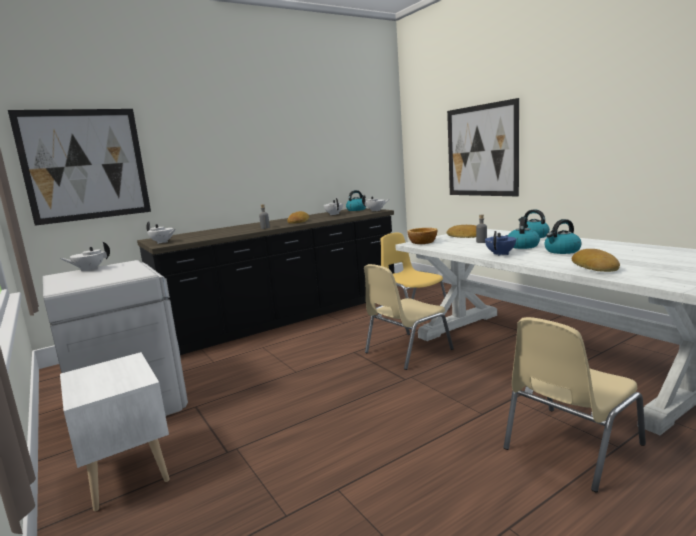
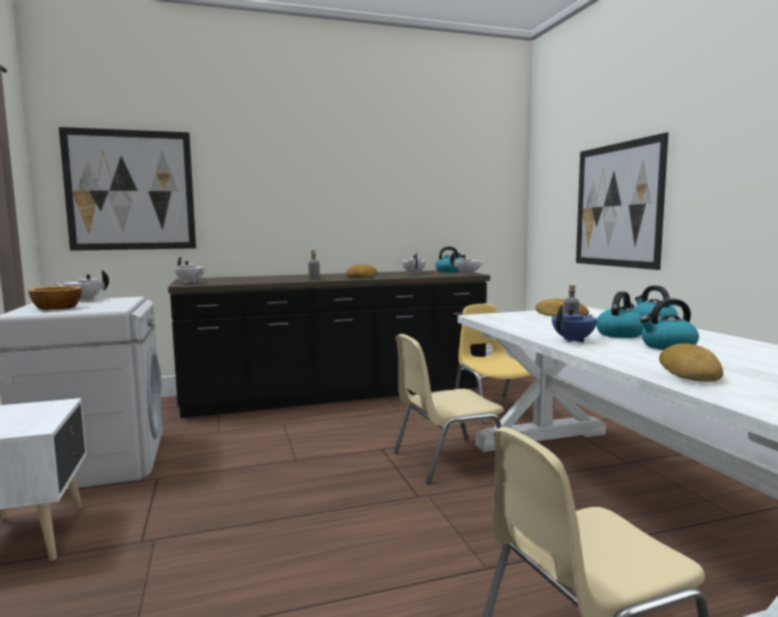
camera: 15 degrees right, 5 degrees down
bowl [407,228,437,244] -> bowl moved to [28,286,82,310]

